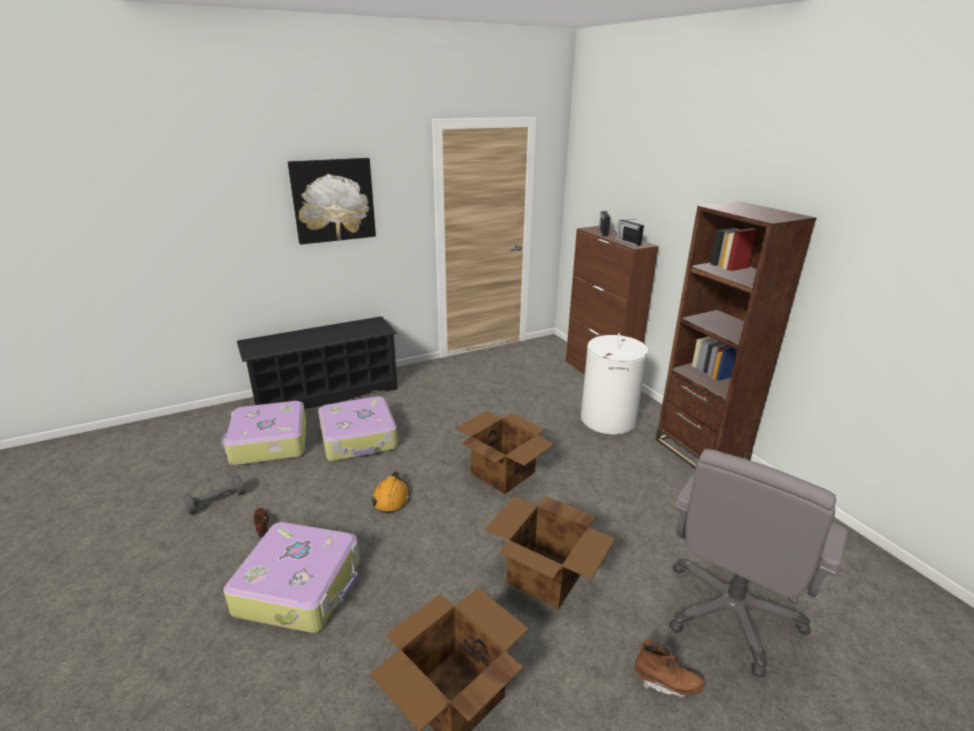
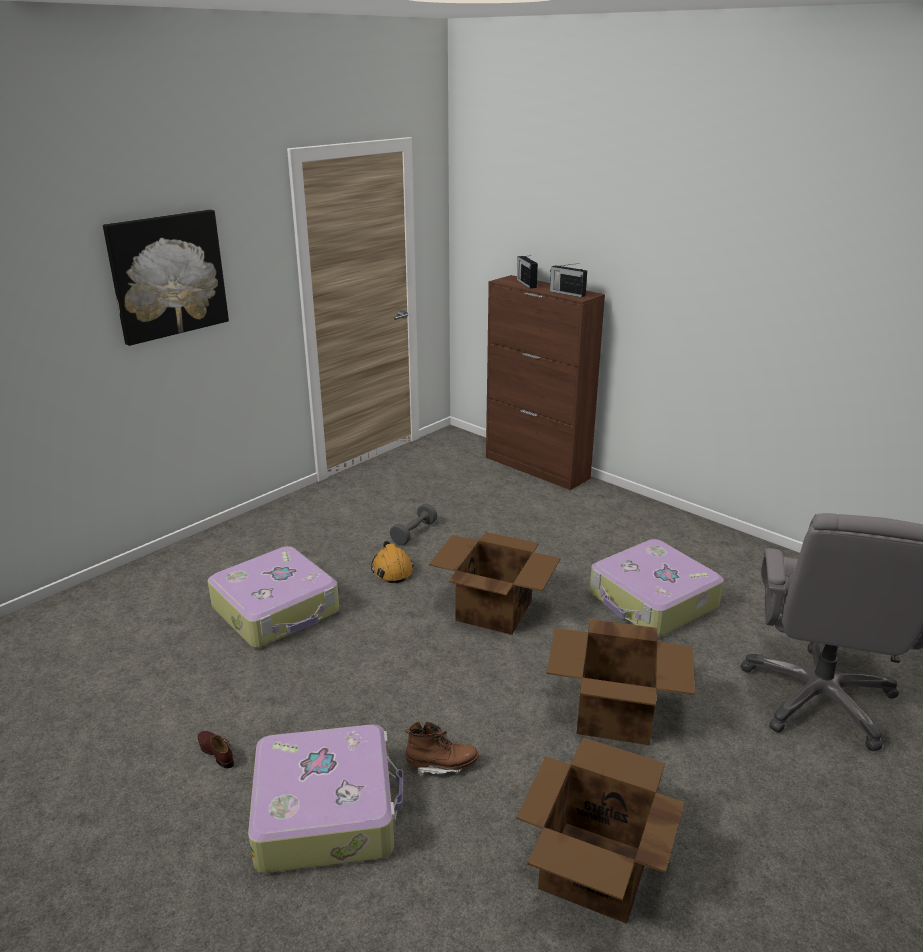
camera: 20 degrees left, 0 degrees up
grey dumbbell [183,475,245,515] -> grey dumbbell moved to [390,503,437,545]
suitcase [221,401,306,465] -> suitcase moved to [590,539,724,637]
black shoe rack [237,316,397,409] -> none
orange hard hat [371,471,410,513] -> orange hard hat moved to [371,541,414,583]
white laundry basket [581,333,648,435] -> none
brown boot [634,639,704,698] -> brown boot moved to [405,721,479,776]
brown bookcase [656,201,816,468] -> none

